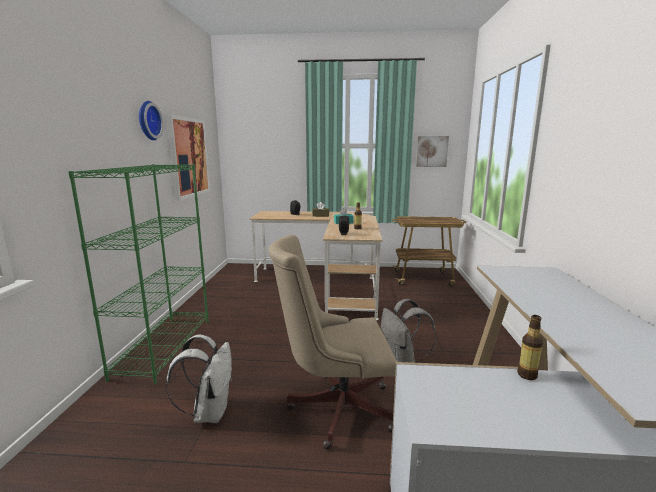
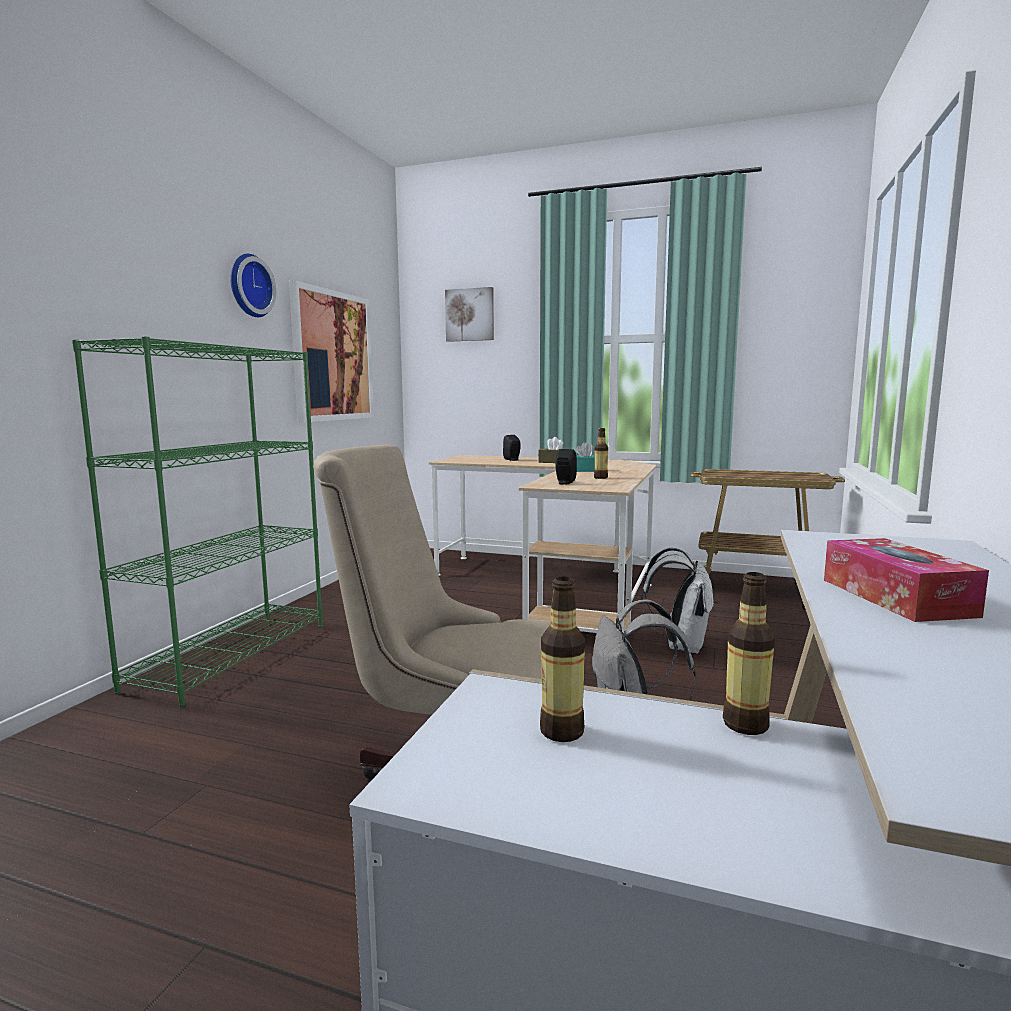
camera: 15 degrees right, 5 degrees down
white backpack [166,335,232,423] -> white backpack moved to [641,547,714,654]
picture [416,136,449,167] -> picture moved to [445,287,494,342]
none -> bottle [540,577,585,742]
none -> tissue box [824,538,989,622]

